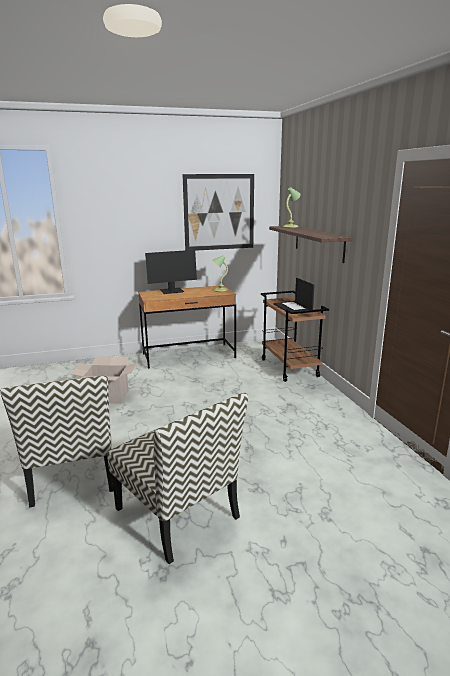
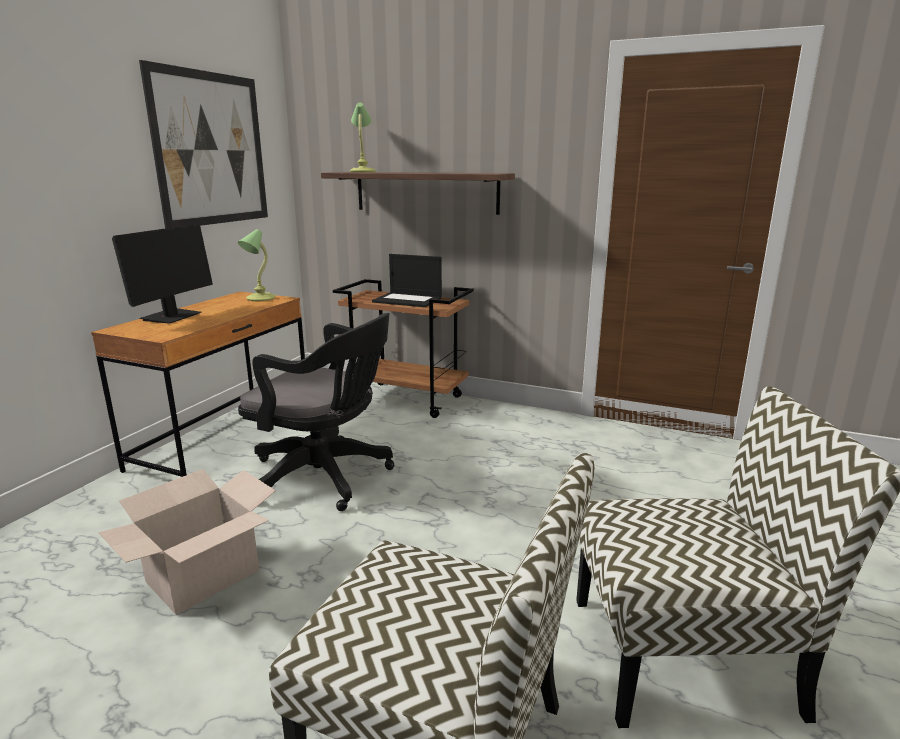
camera: 50 degrees left, 0 degrees up
none -> black office chair [238,313,395,511]

